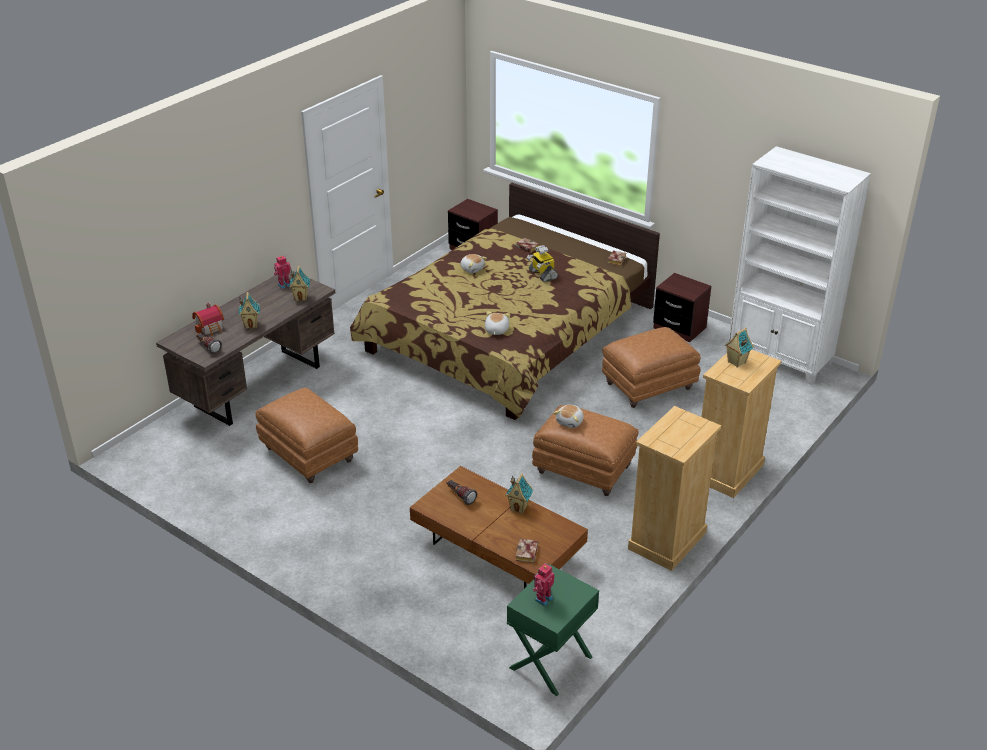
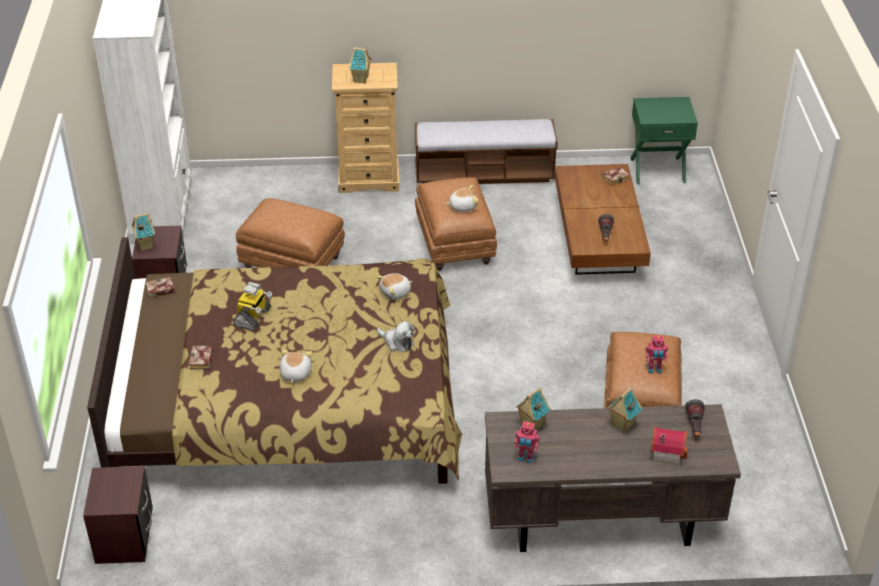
camera: 130 degrees left, 5 degrees up
toy house [505,473,533,514] -> toy house moved to [132,213,155,251]
toy robot [532,563,555,606] -> toy robot moved to [645,335,668,373]
beige dresser [628,406,721,571] -> bench [415,119,558,184]
none -> plush toy [377,321,415,352]

